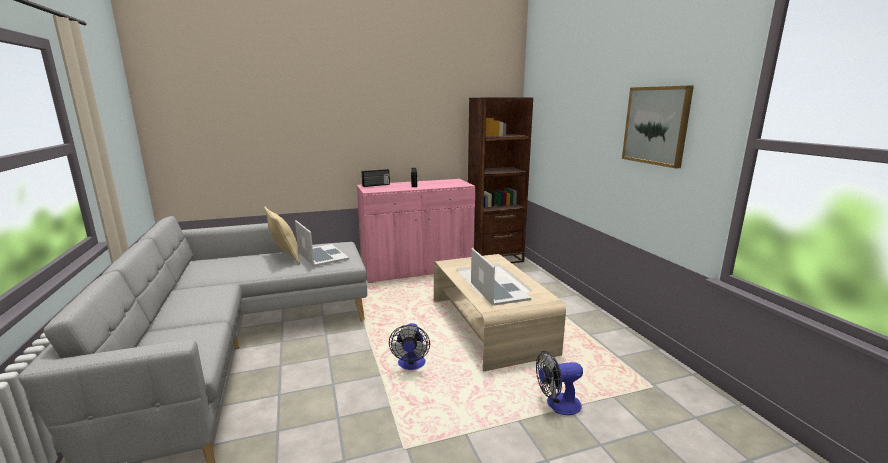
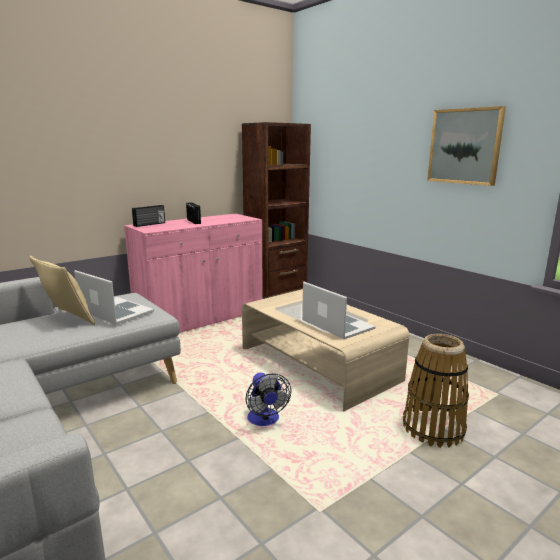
camera: 20 degrees left, 0 degrees up
fan [536,351,583,415] -> basket [403,334,469,448]

